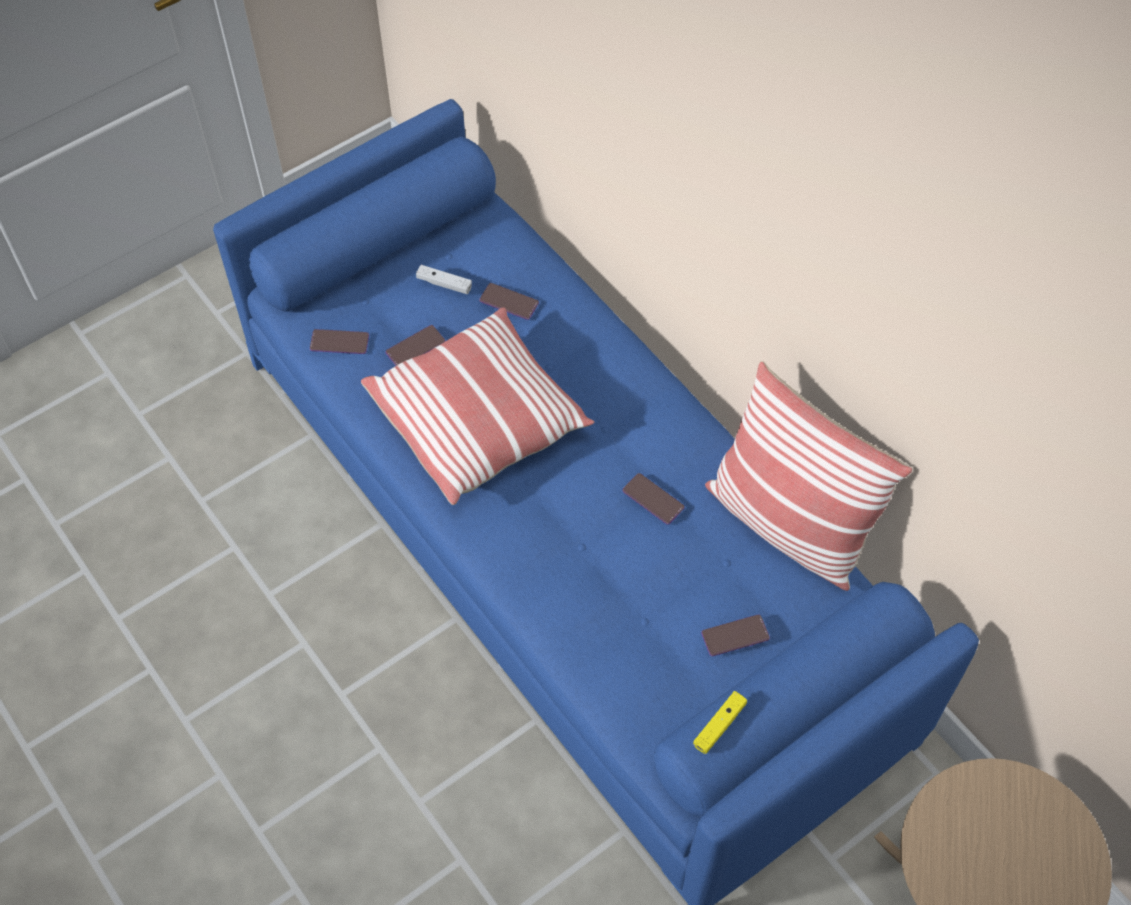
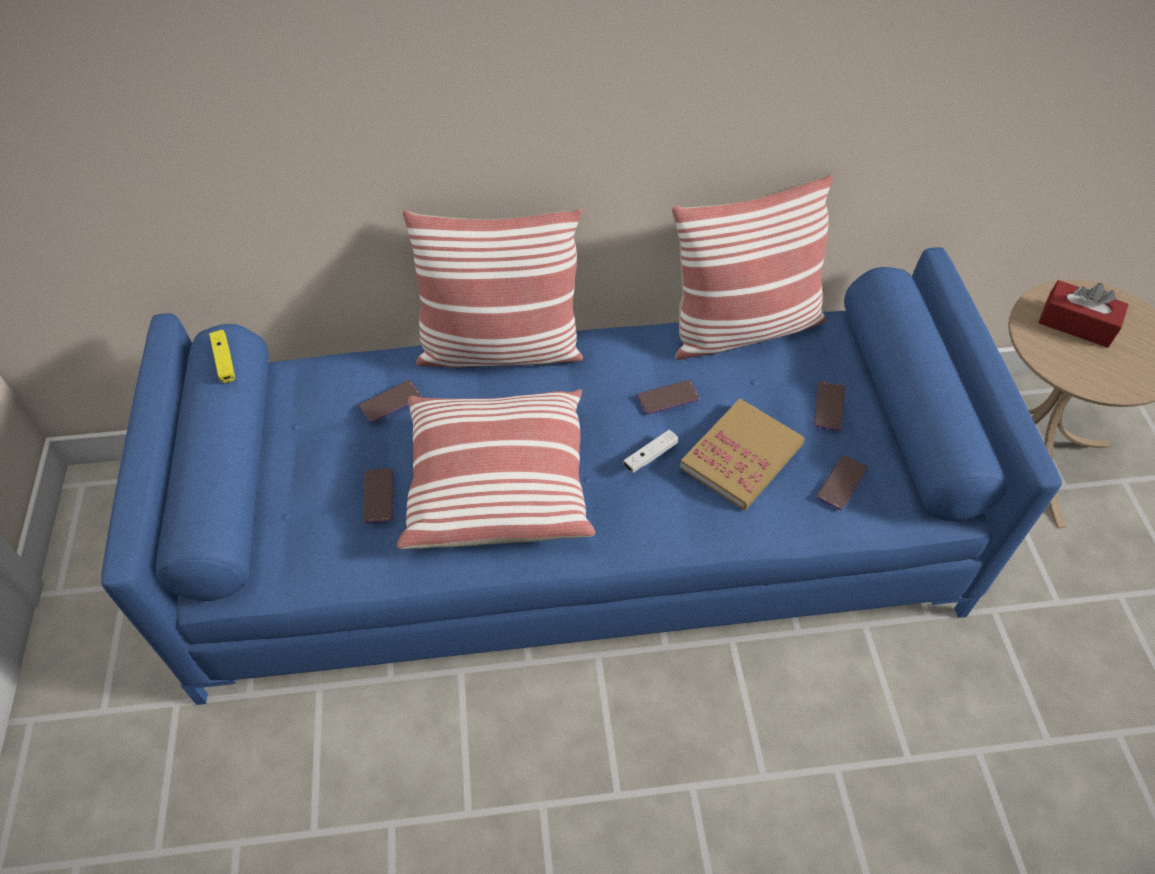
camera: 60 degrees left, 5 degrees down
phone [310,329,369,354] -> phone moved to [817,455,867,510]
white game controller [416,265,472,294] -> white game controller moved to [623,430,678,473]
yellow game controller [693,691,747,754] -> yellow game controller moved to [209,330,235,383]
none -> pillow [403,209,583,368]
none -> book [680,399,805,510]
none -> red tissue box [1038,280,1129,348]

